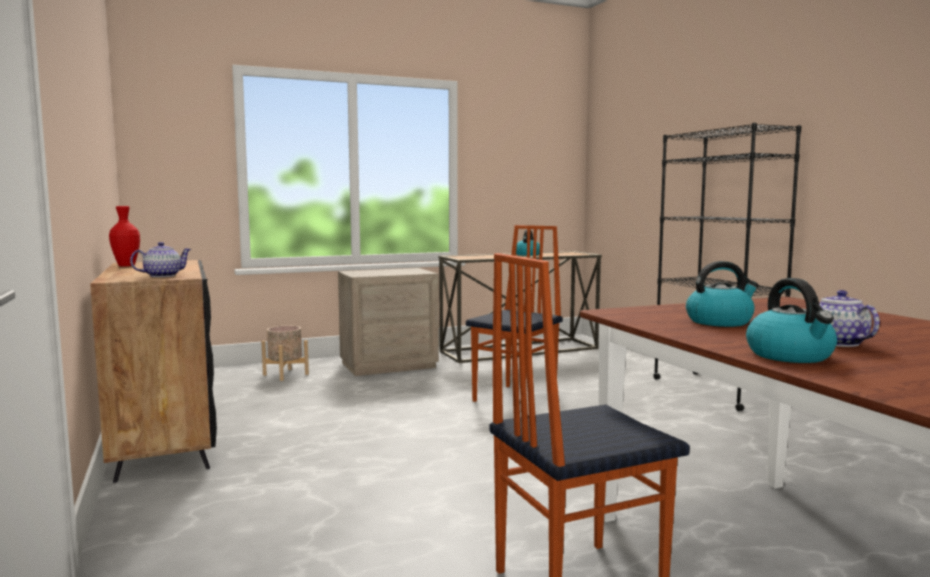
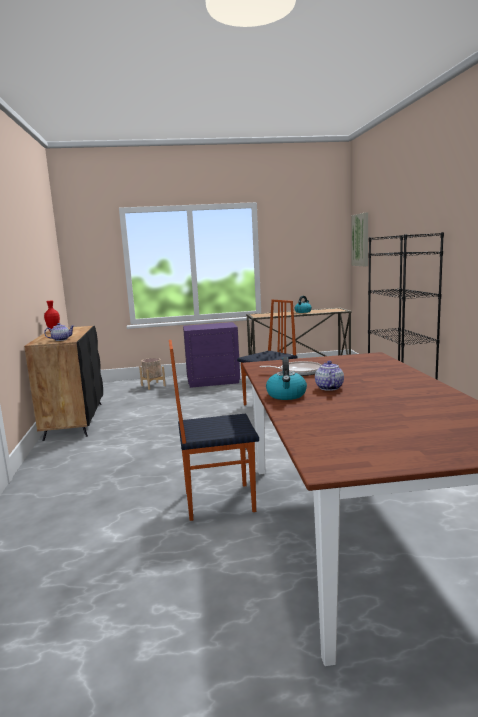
camera: 15 degrees right, 5 degrees up
beige nightstand [338,268,439,376] -> purple nightstand [183,322,240,388]
kettle [686,261,759,327] -> frying pan [260,361,322,376]
none -> picture [352,212,368,266]

